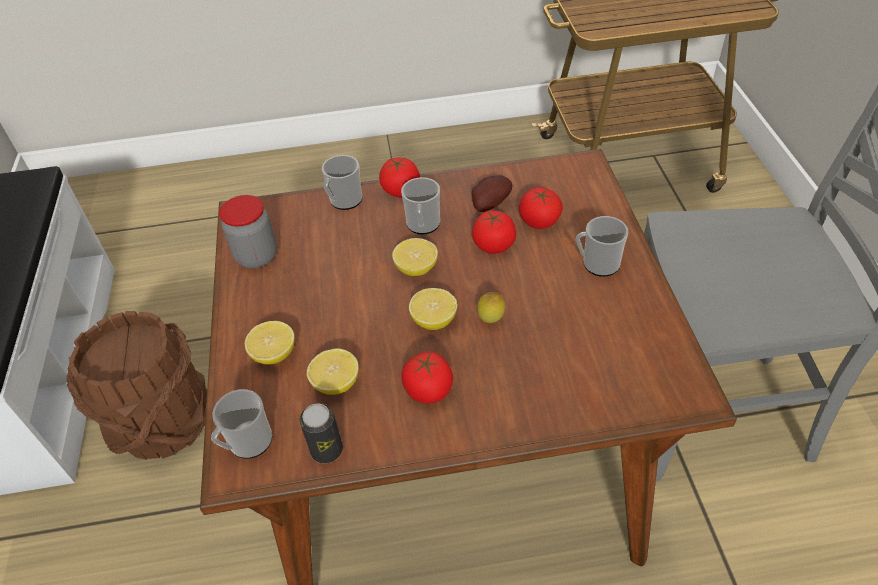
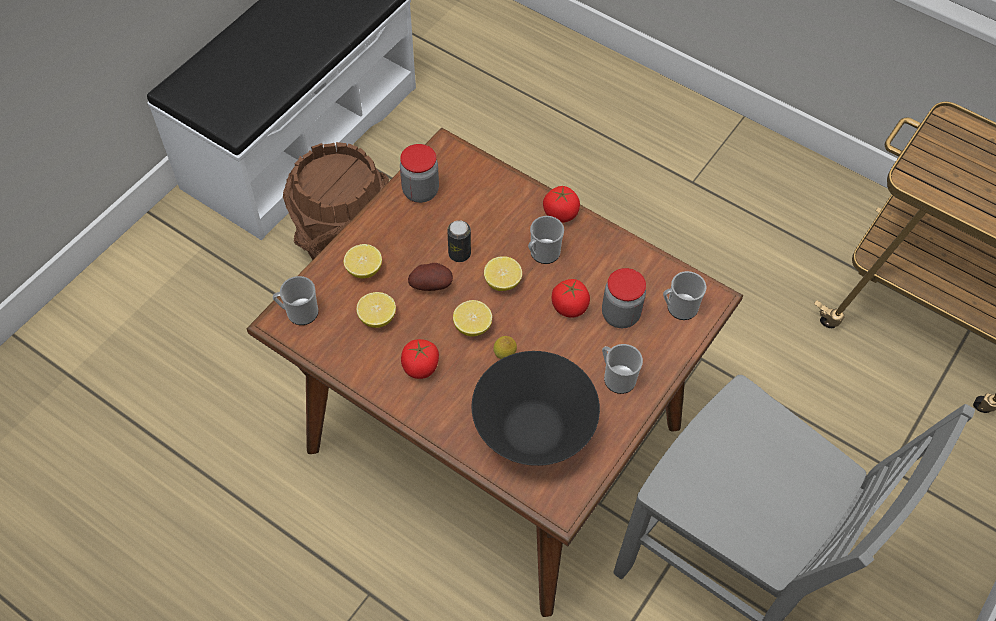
camera: 40 degrees right, 10 degrees up
can [300,403,343,463] -> can moved to [447,220,471,262]
mug [322,155,362,210] -> mug moved to [663,271,707,320]
potato [472,175,512,212] -> potato moved to [408,263,453,291]
tomato [519,187,563,229] -> jar [602,268,646,328]
none -> black bowl [472,351,600,466]

